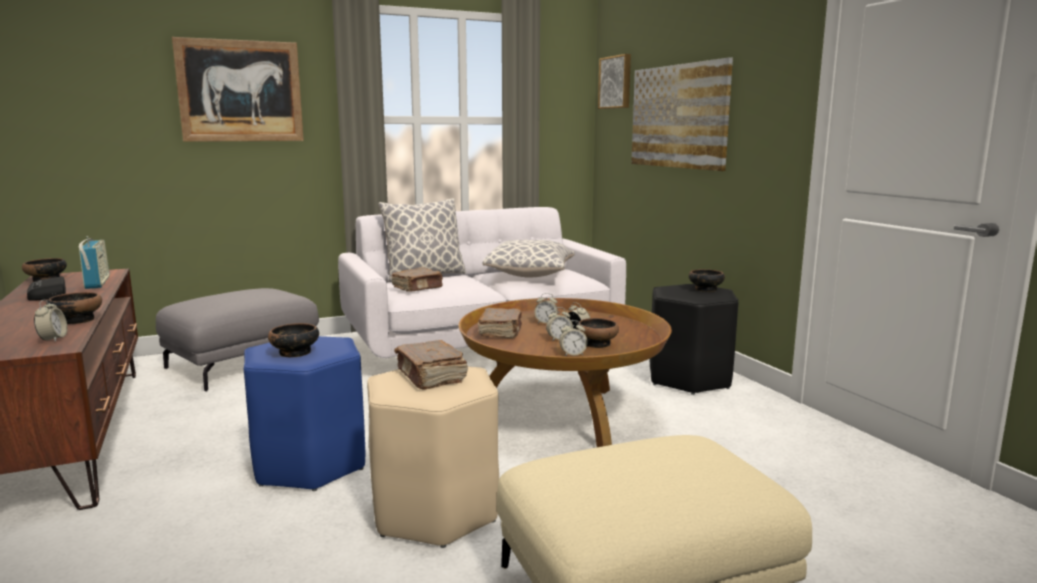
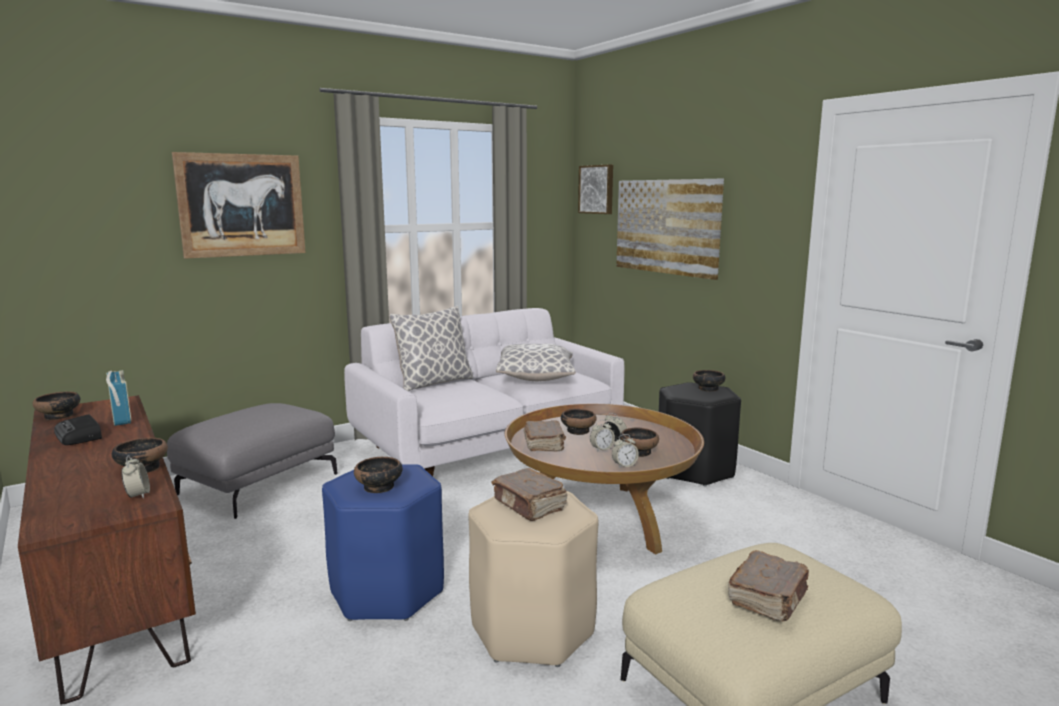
camera: 10 degrees left, 0 degrees up
brown book [392,267,443,292] -> brown book moved to [728,550,809,621]
alarm clock [534,293,558,323] -> bowl [561,409,596,435]

